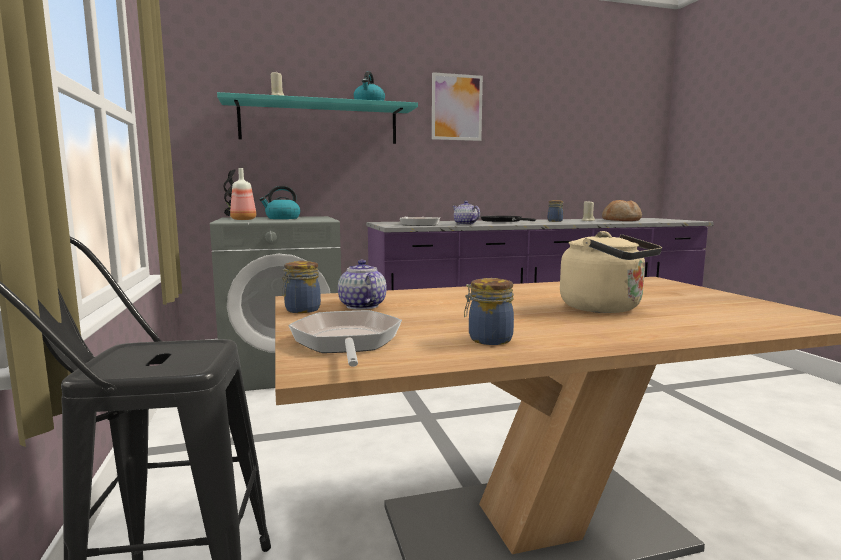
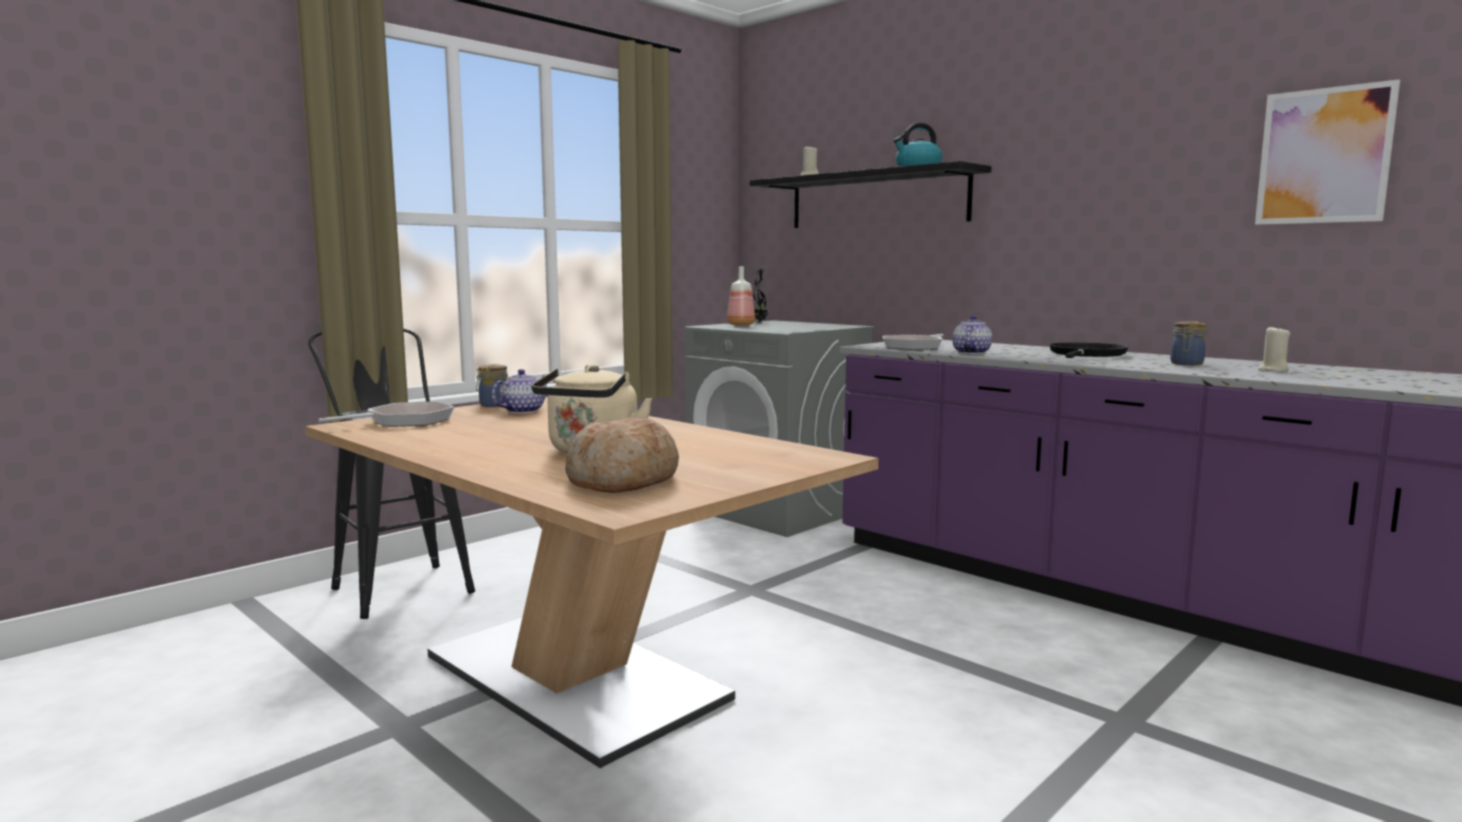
camera: 60 degrees right, 0 degrees up
turquoise shelf [217,92,418,144] -> black shelf [750,161,992,228]
kettle [259,186,300,219] -> none
picture [432,72,483,141] -> picture moved to [1255,79,1400,225]
jar [464,278,514,345] -> none
bread [602,200,642,221] -> bread moved to [565,417,679,493]

